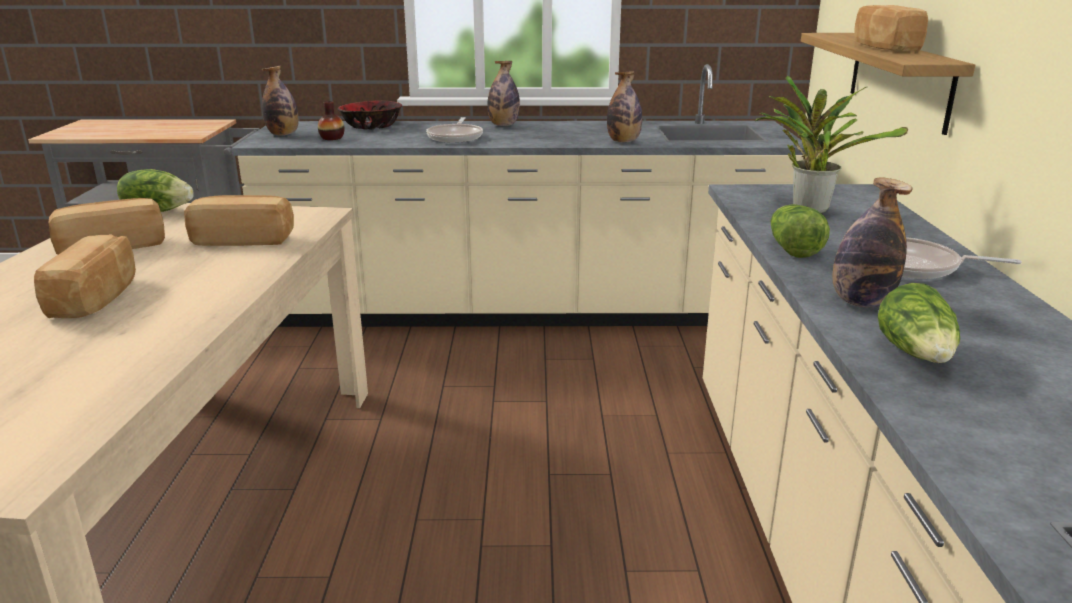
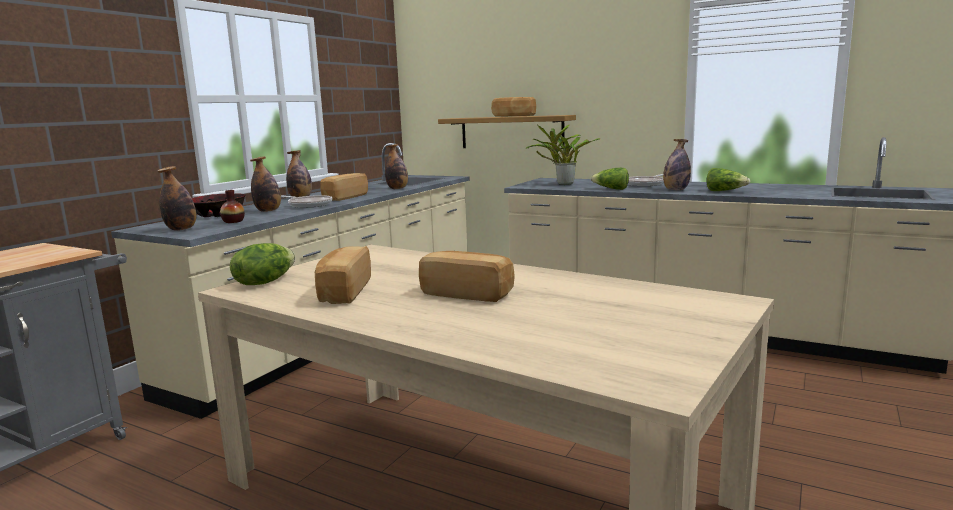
camera: 60 degrees left, 10 degrees down
bread [184,195,294,246] -> bread moved to [320,173,368,201]
none -> bottle [250,156,281,212]

